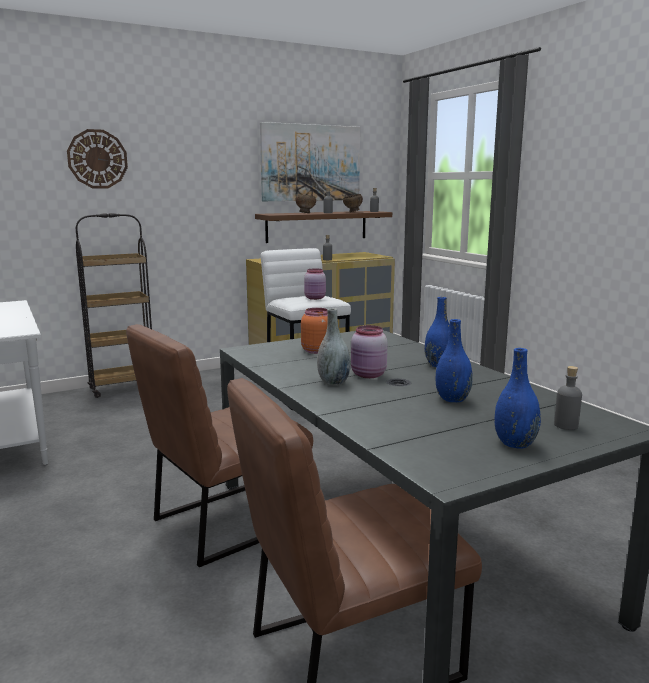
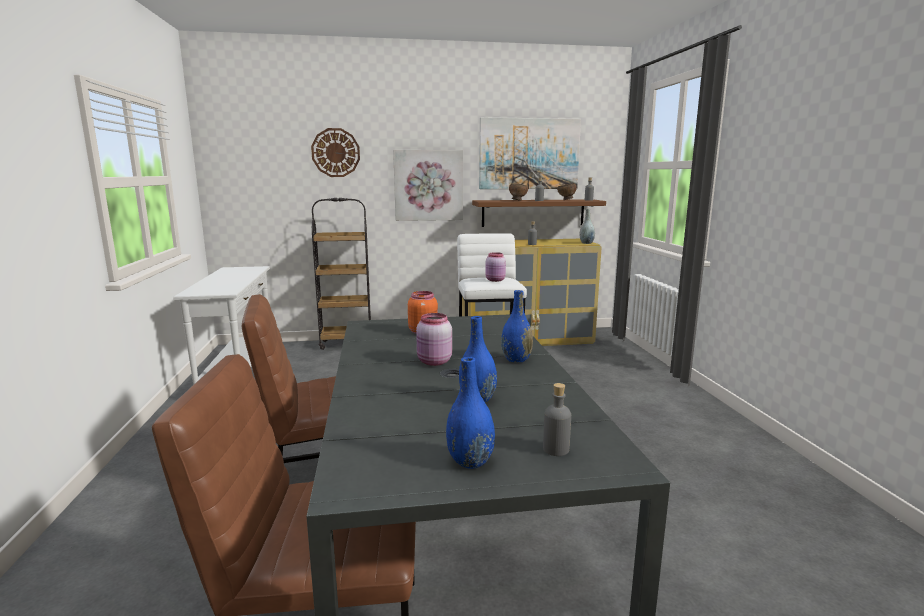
camera: 20 degrees right, 0 degrees up
grey vase [317,308,351,385] -> grey vase moved to [580,209,595,244]
none -> picture [393,150,463,221]

